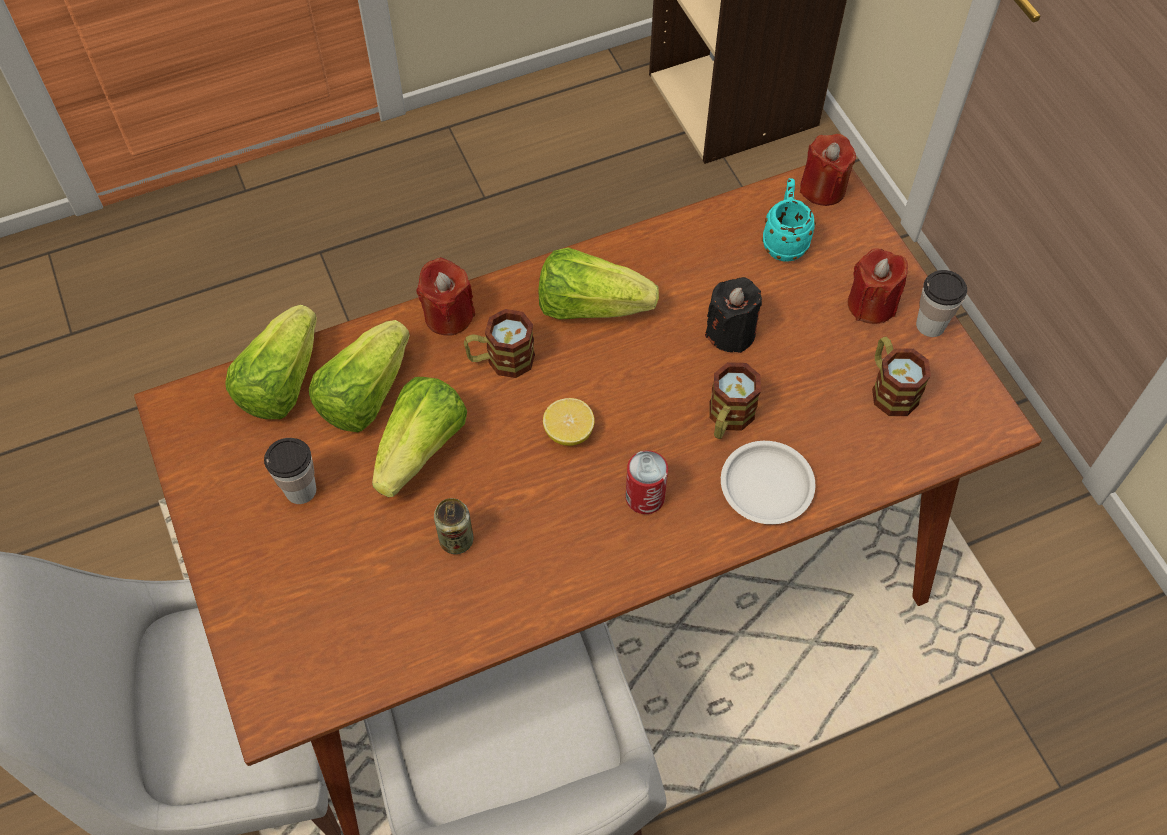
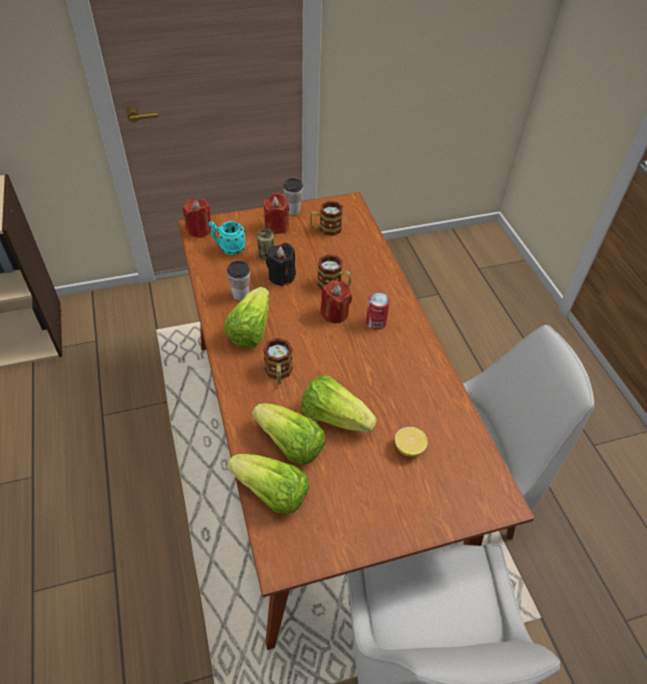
camera: 85 degrees left, 10 degrees down
cup [264,438,316,504] -> cup moved to [227,260,250,301]
red candle [416,257,475,336] -> red candle moved to [320,280,352,323]
can [434,498,473,554] -> can moved to [257,228,274,260]
lemon [543,398,595,446] -> lemon moved to [395,427,428,457]
white plate [721,441,816,524] -> none

